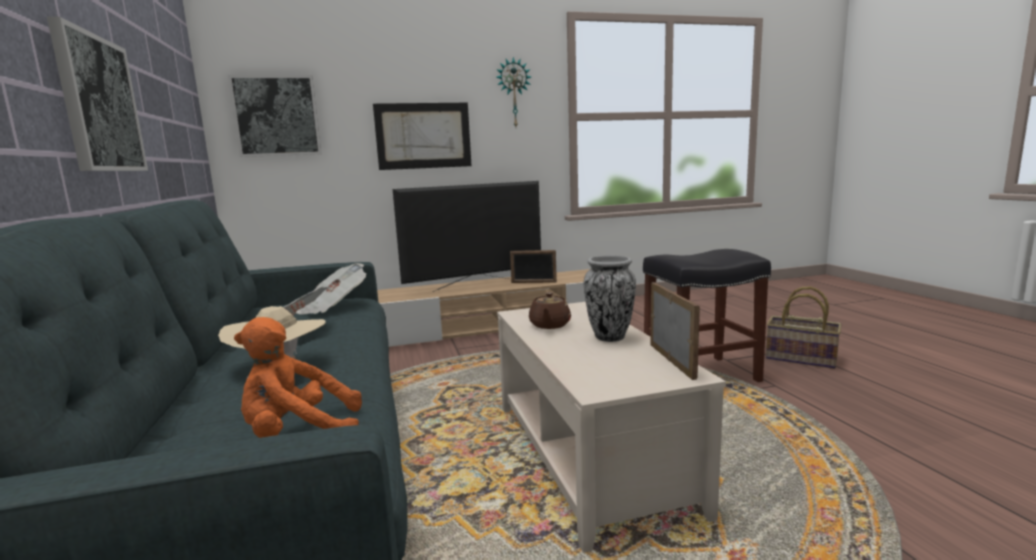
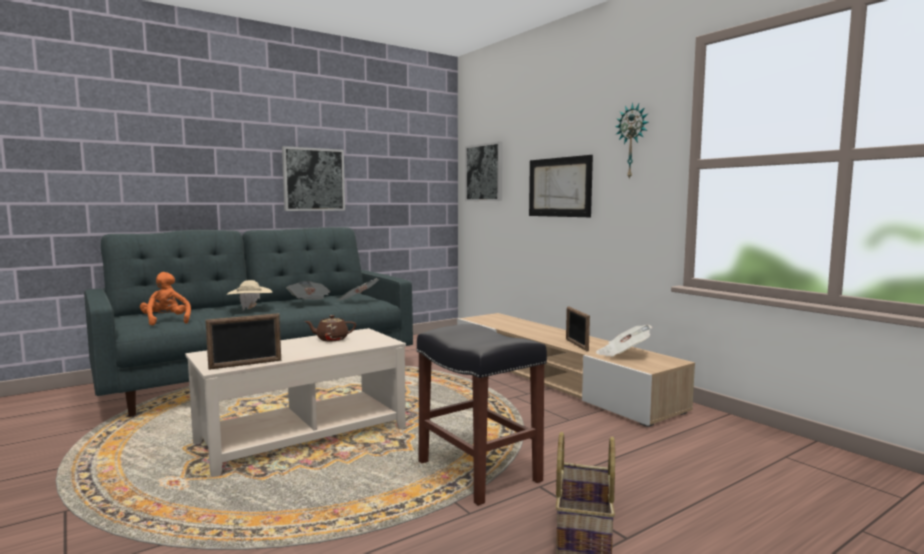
camera: 70 degrees right, 5 degrees down
television [393,181,541,292] -> none
vase [584,255,636,342] -> none
none -> newspaper [596,325,653,357]

